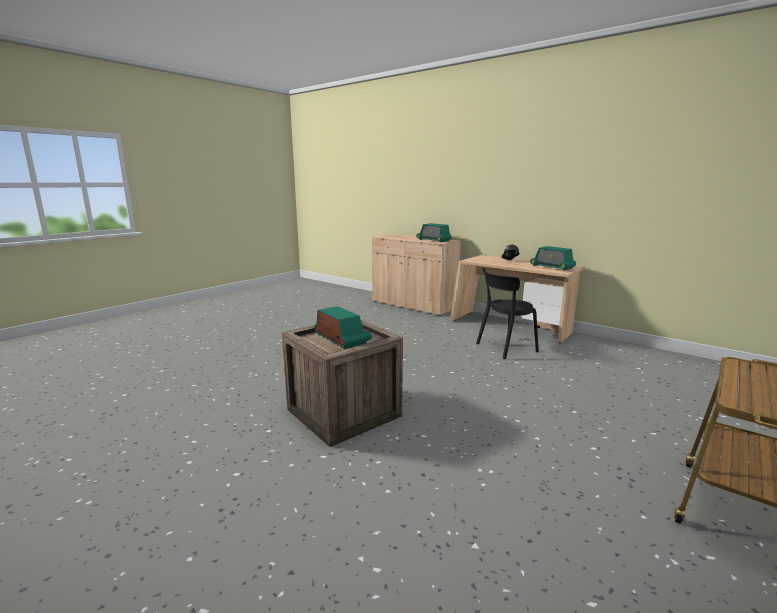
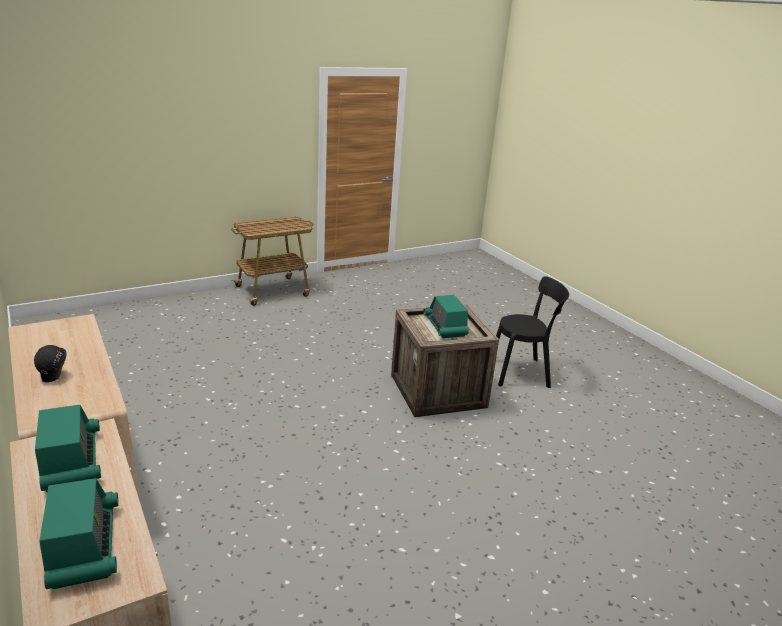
camera: 160 degrees left, 10 degrees up
black chair [476,268,539,359] -> black chair moved to [496,276,569,388]
radio [530,246,576,271] -> radio moved to [40,478,119,589]

